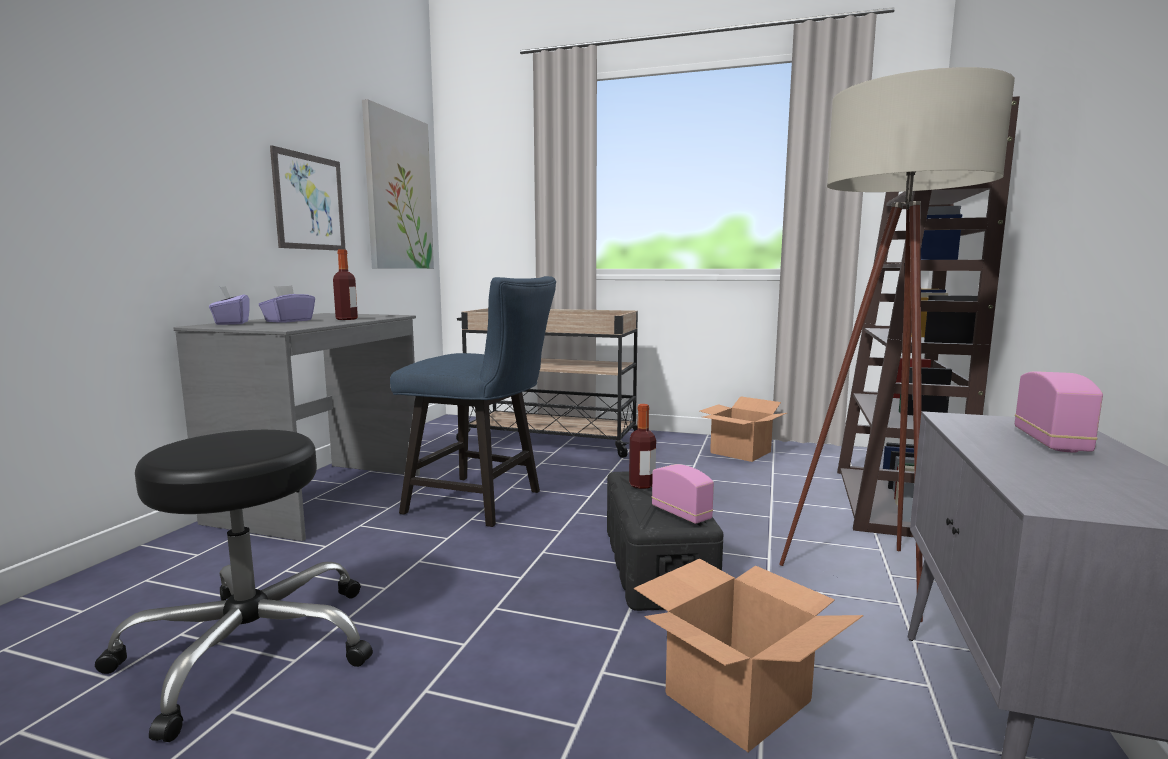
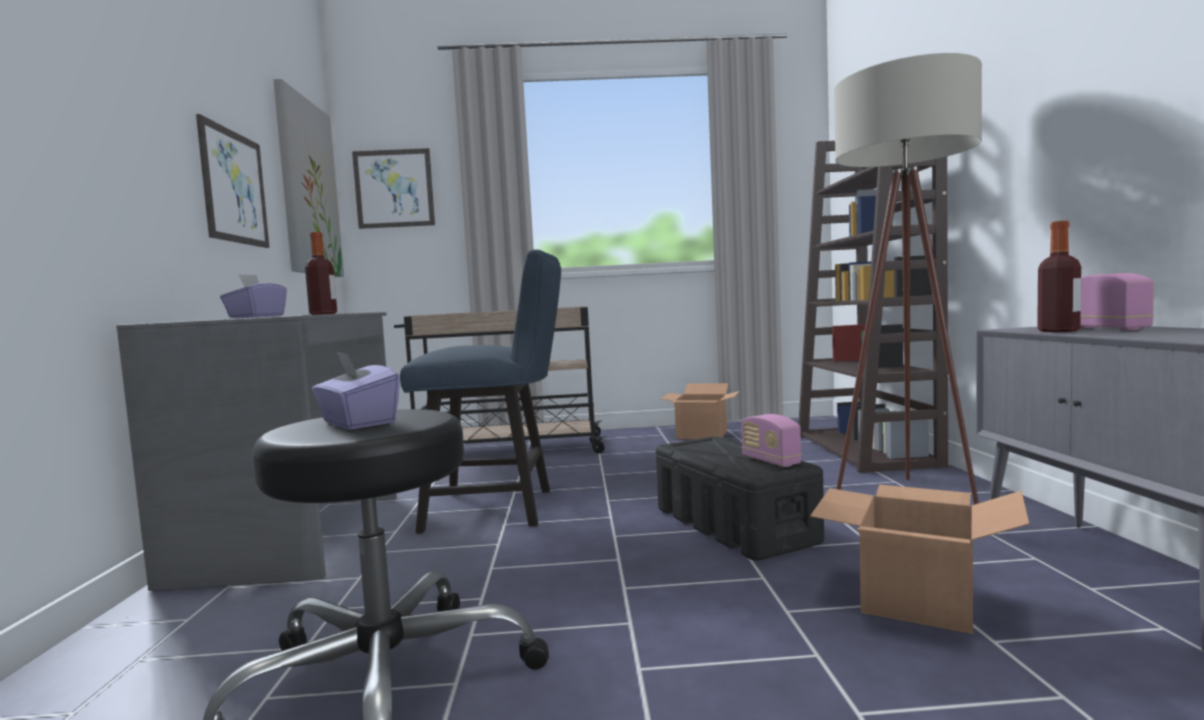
camera: 20 degrees left, 5 degrees down
purple tissue box [209,286,250,325] -> purple tissue box moved to [312,352,400,430]
bottle [629,404,656,489] -> bottle moved to [1037,221,1081,332]
radio [652,464,714,524] -> radio turned 150 degrees counterclockwise [741,414,802,467]
none -> picture [352,148,435,229]

